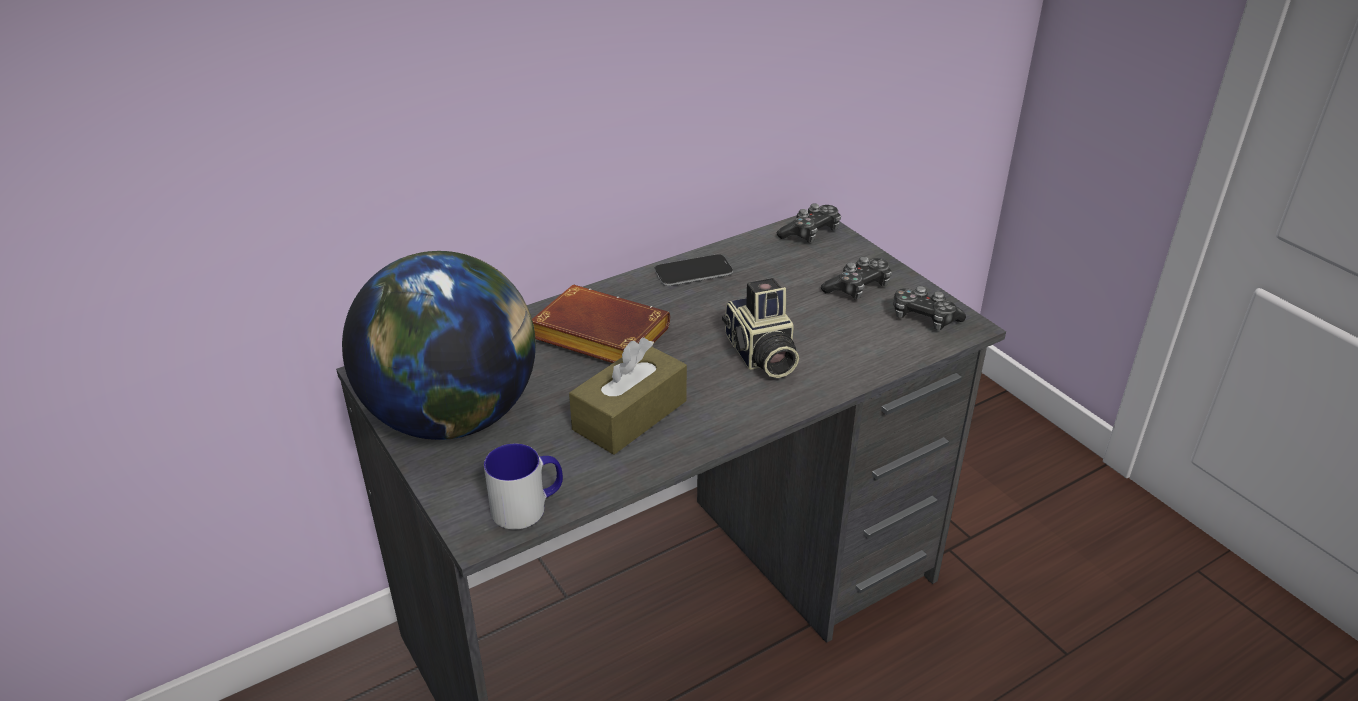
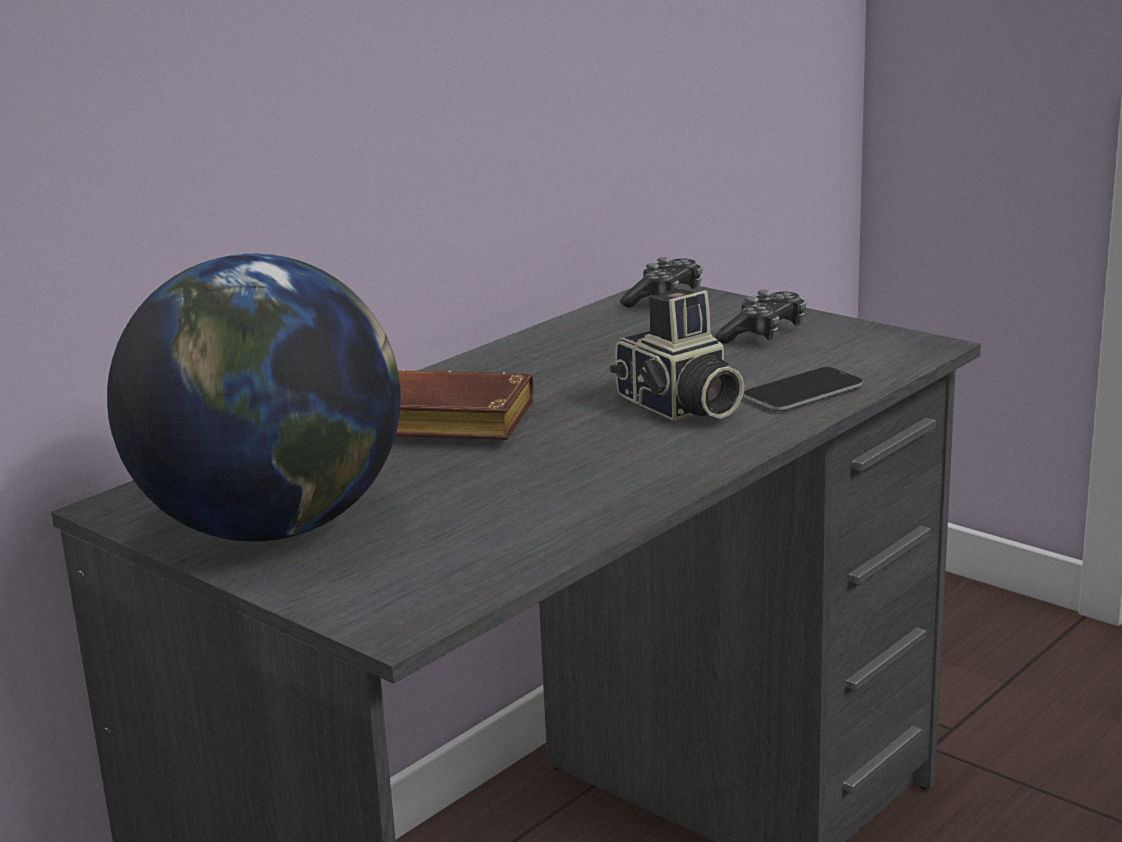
camera: 15 degrees left, 15 degrees down
mug [484,444,563,530] -> none
brown tissue box [569,338,687,455] -> none
phone [654,254,733,286] -> phone moved to [743,367,863,411]
game controller [894,286,966,330] -> none

